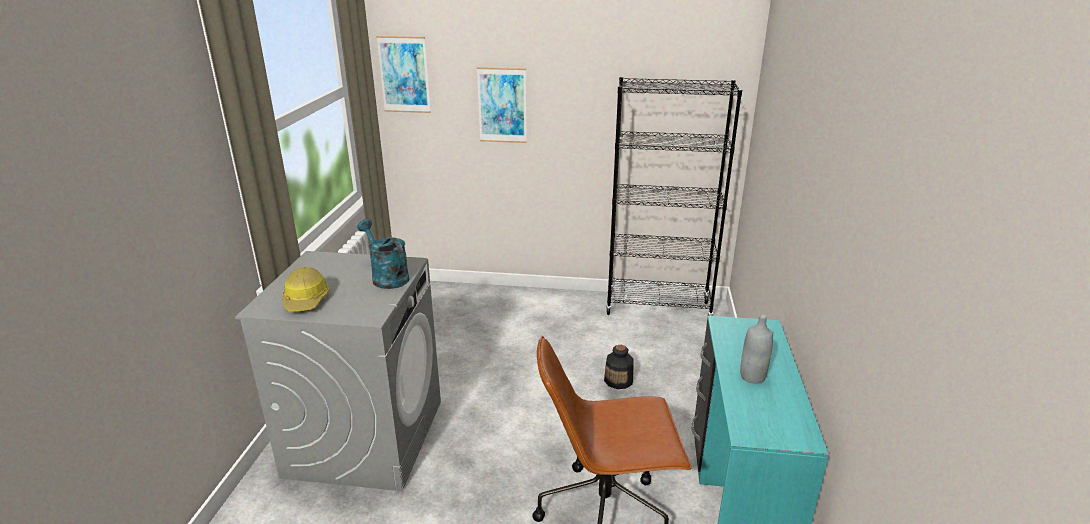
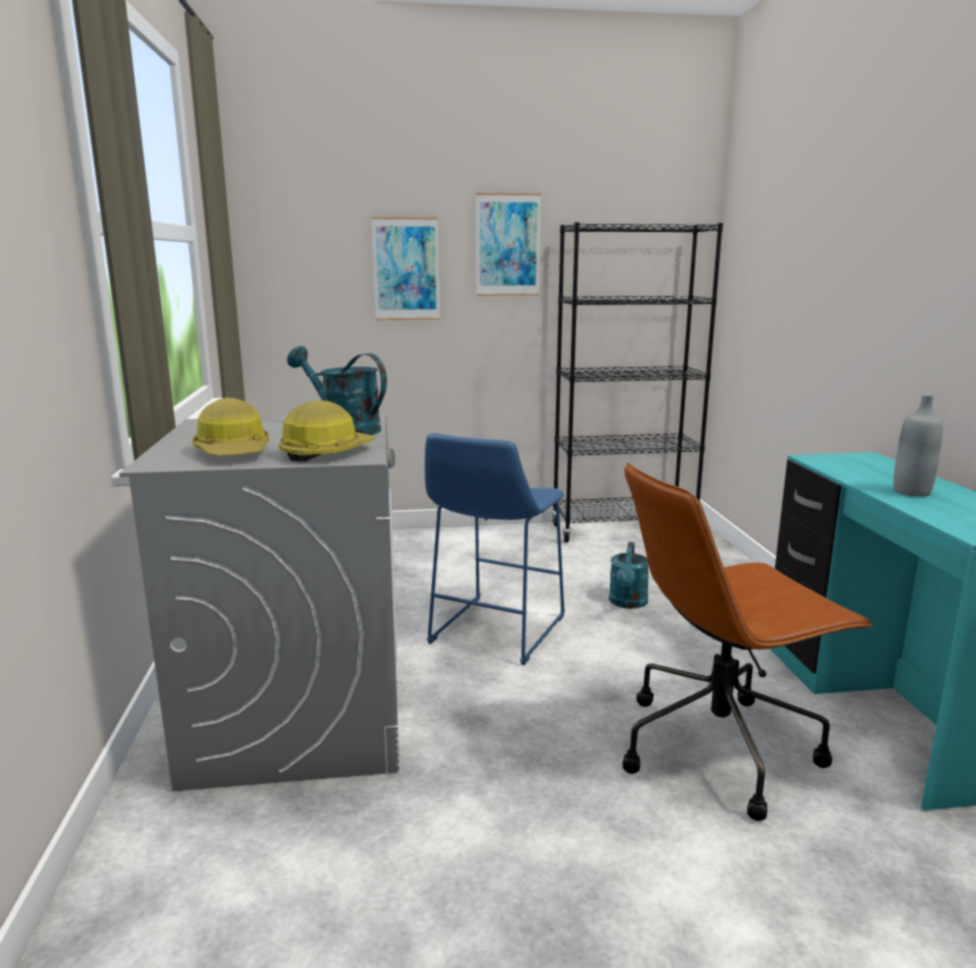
camera: 15 degrees left, 10 degrees down
picture [376,36,431,113] -> picture moved to [476,193,541,296]
bottle [604,345,633,389] -> turquoise watering can [609,542,649,609]
none -> hard hat [279,400,375,462]
none -> blue stool [425,433,565,665]

